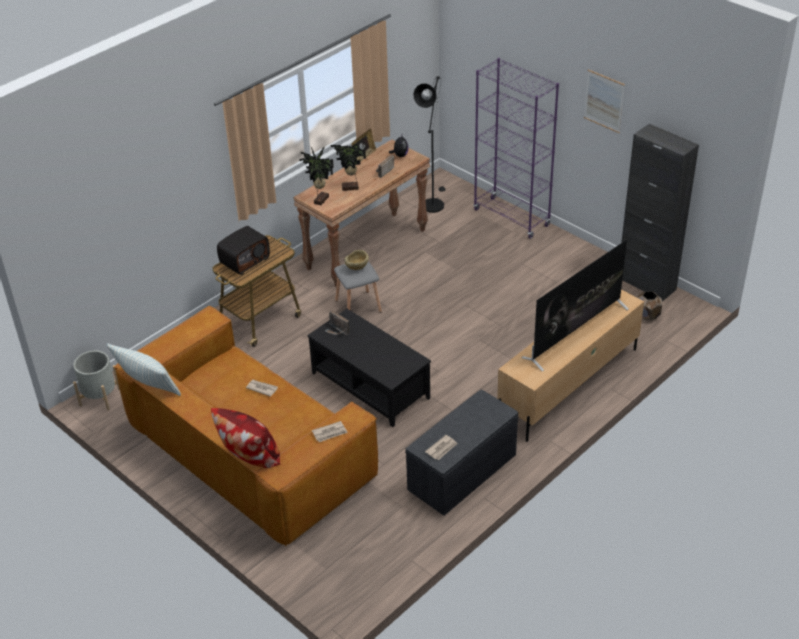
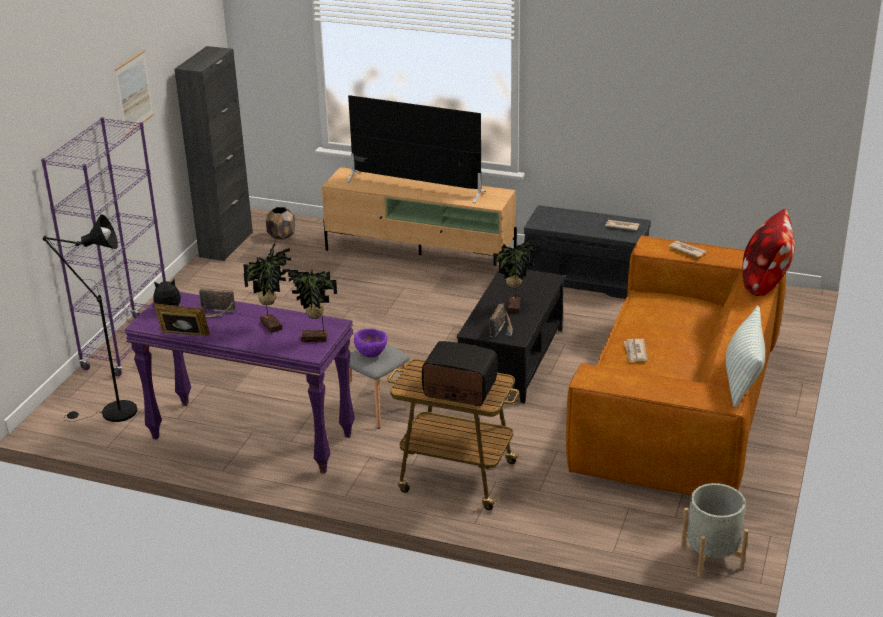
camera: 115 degrees left, 10 degrees down
brown console table [293,140,430,287] -> purple console table [125,292,355,474]
beige bowl [344,250,369,270] -> purple bowl [354,329,388,357]
none -> potted plant [493,237,540,313]

